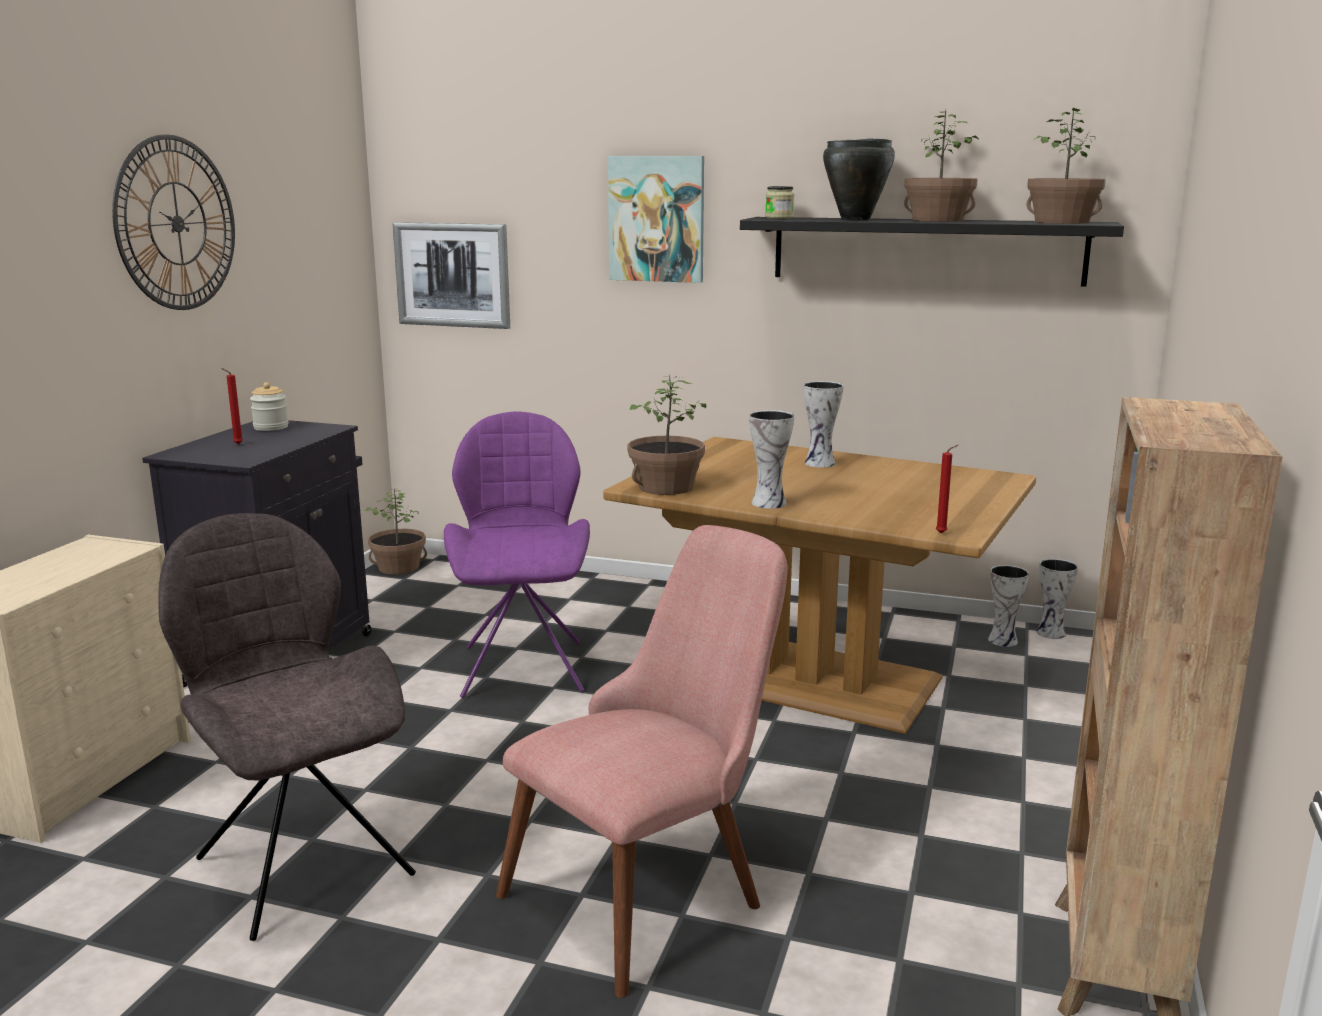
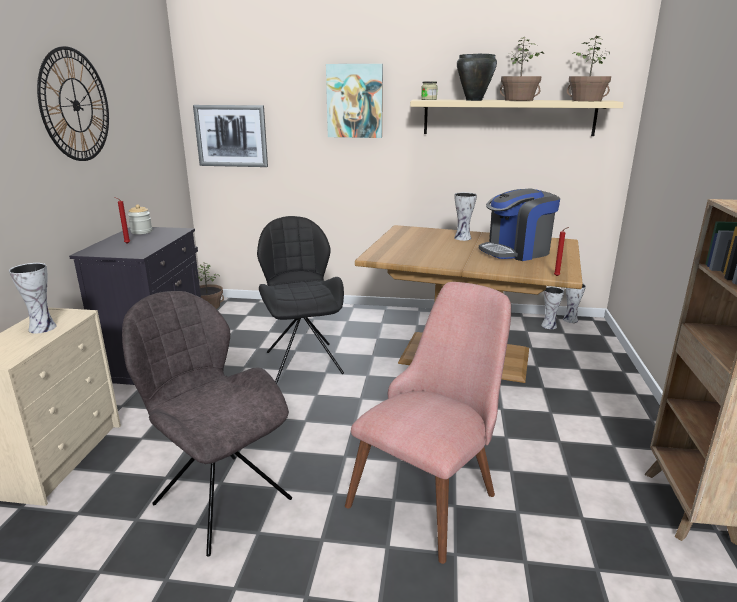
camera: 10 degrees left, 5 degrees up
purple chair [444,411,590,698] -> black chair [257,216,344,384]
potted plant [628,374,706,495] -> none
black shelf [740,217,1124,287] -> beige shelf [410,99,624,136]
vase [749,410,794,509] -> vase moved to [9,263,57,333]
none -> coffee machine [479,188,560,261]

